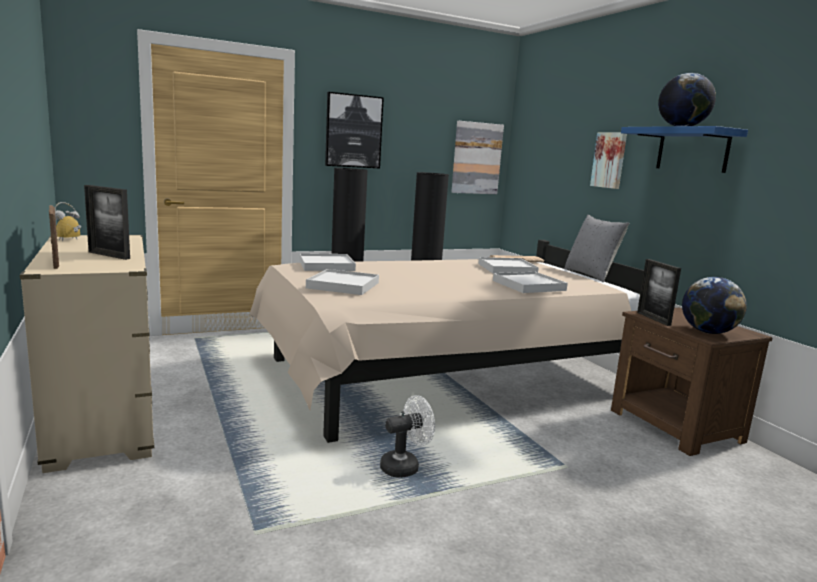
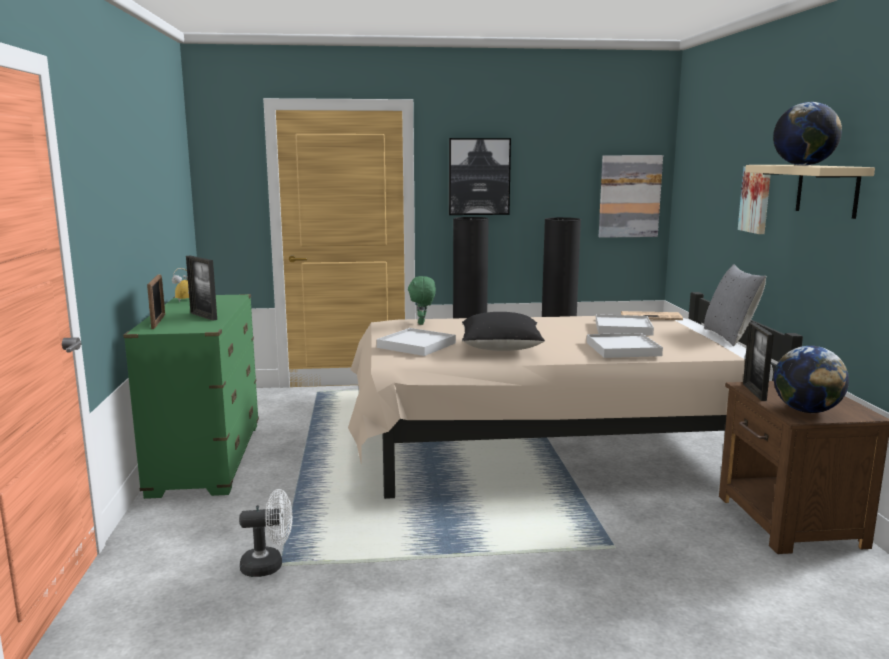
camera: 20 degrees right, 0 degrees up
beige dresser [20,235,154,473] -> green dresser [123,294,259,499]
white tray [299,253,356,271] -> green plush toy [408,276,436,325]
white fan [380,395,435,478] -> white fan moved to [239,489,293,577]
blue shelf [621,126,748,173] -> beige shelf [745,165,875,219]
none -> black pillow [462,312,545,351]

